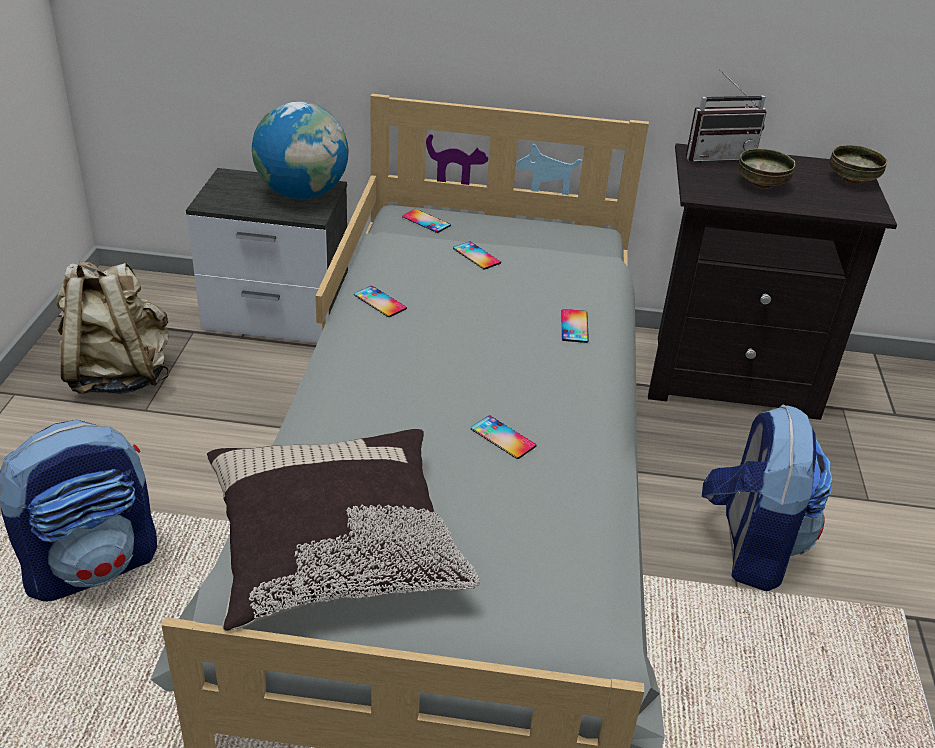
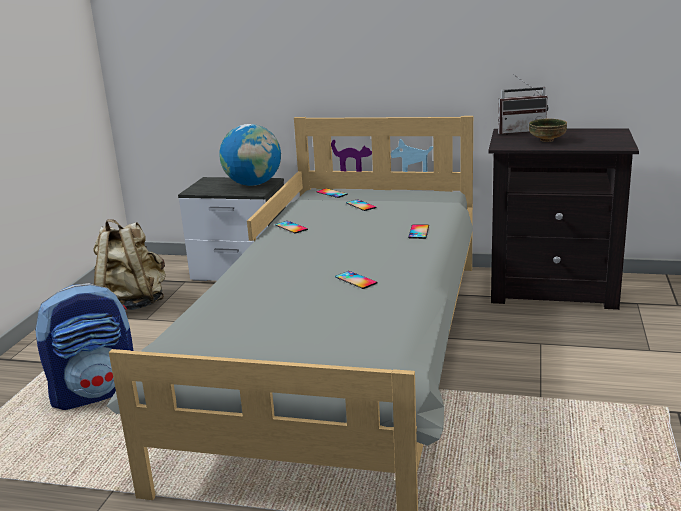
camera: 10 degrees right, 15 degrees down
pillow [207,429,480,631] -> none
backpack [702,404,832,591] -> none
bowl [830,145,887,184] -> none

